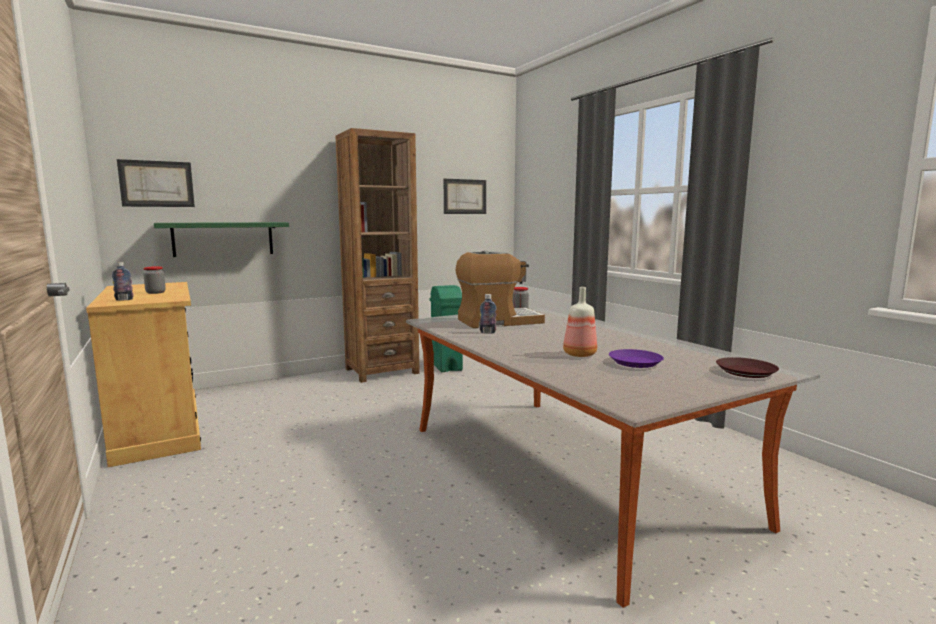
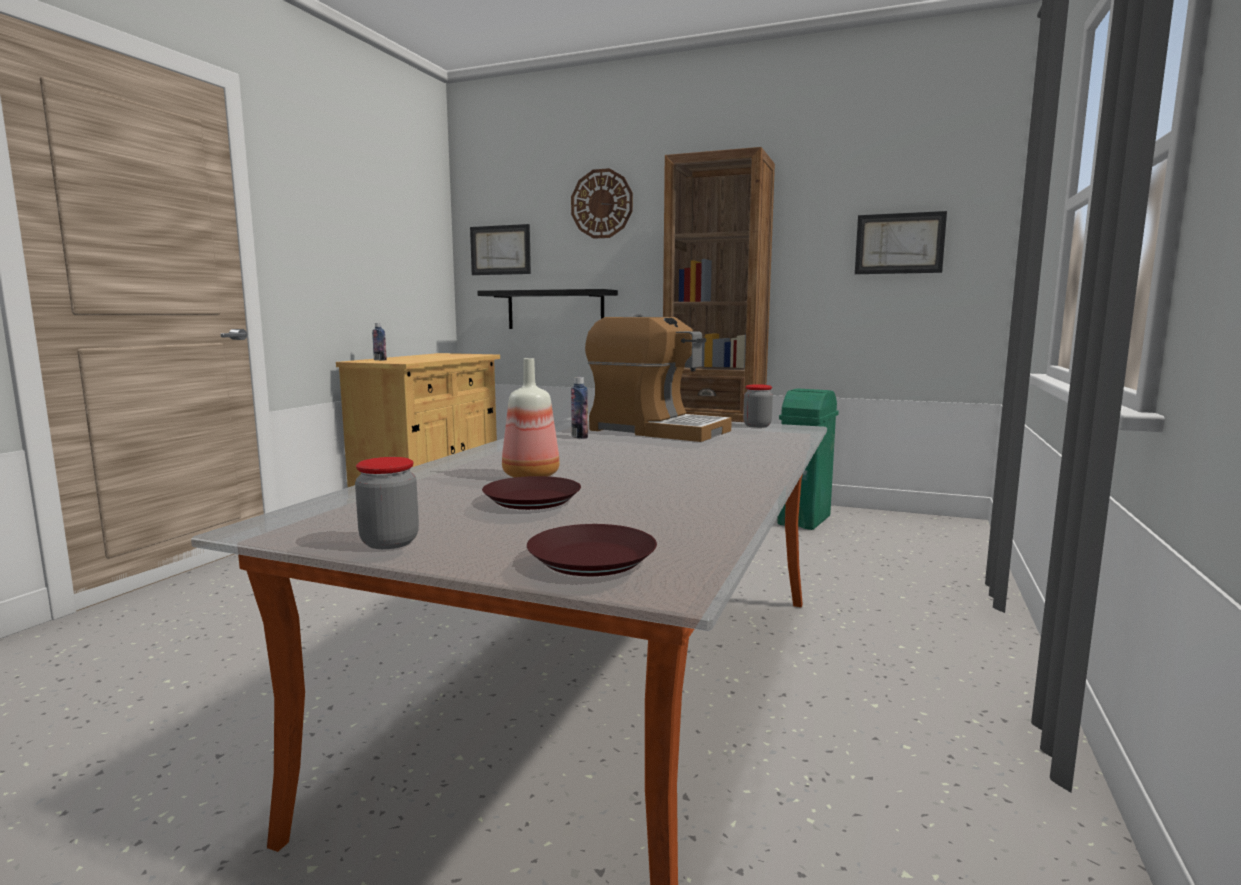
camera: 50 degrees right, 0 degrees up
jar [143,266,166,294] -> jar moved to [355,457,419,549]
green shelf [154,222,289,257] -> black shelf [477,289,618,329]
purple plate [609,349,664,368] -> brown plate [482,476,581,510]
none -> wall clock [571,168,633,239]

